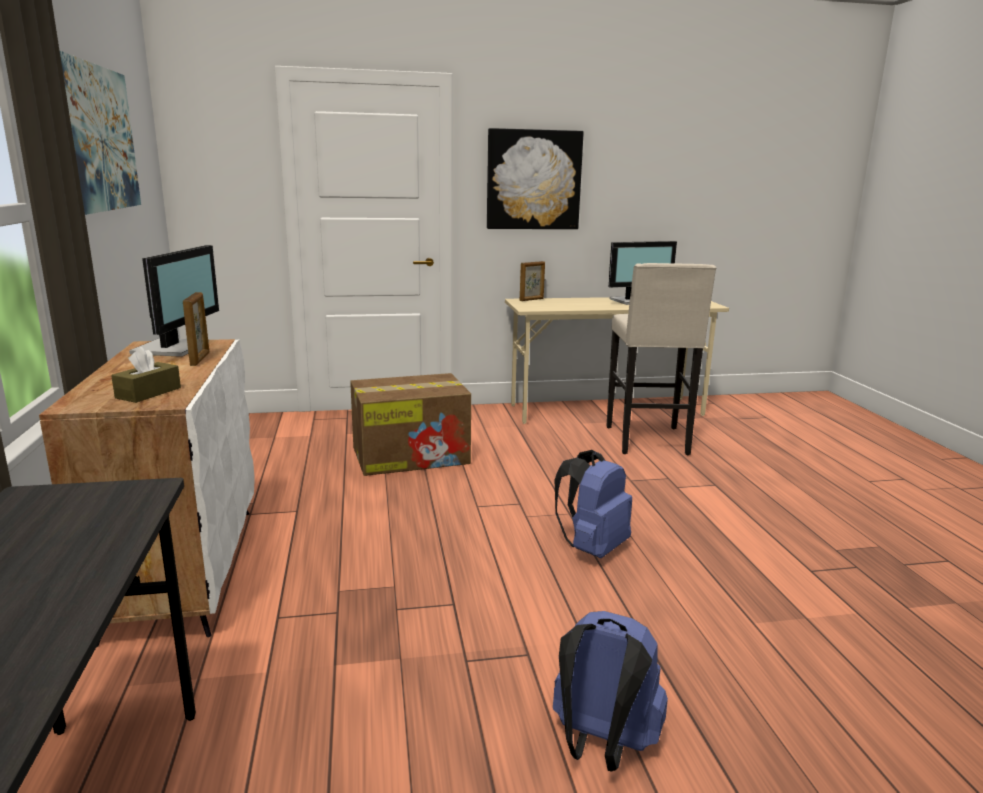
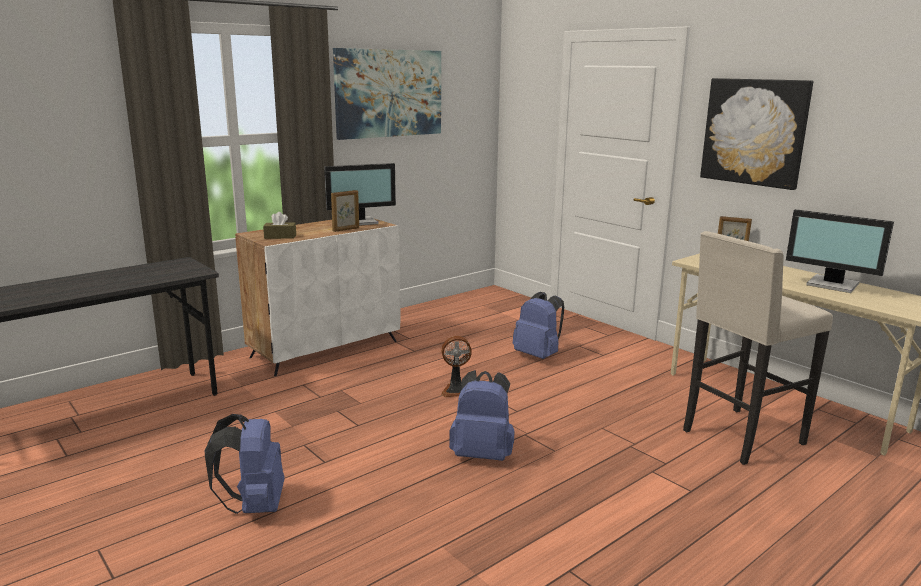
camera: 60 degrees right, 0 degrees up
cardboard box [350,373,471,476] -> blue backpack [513,292,564,359]
none -> fan [441,336,472,397]

